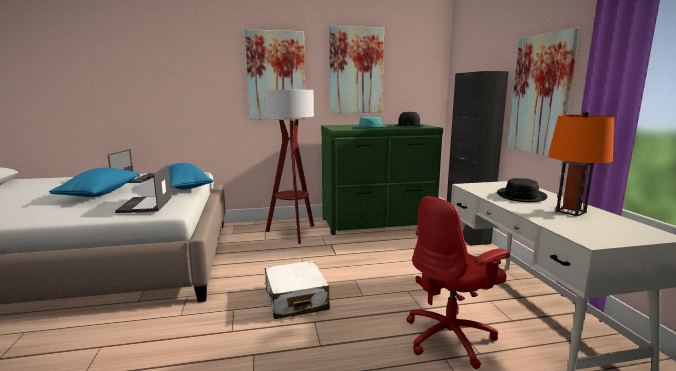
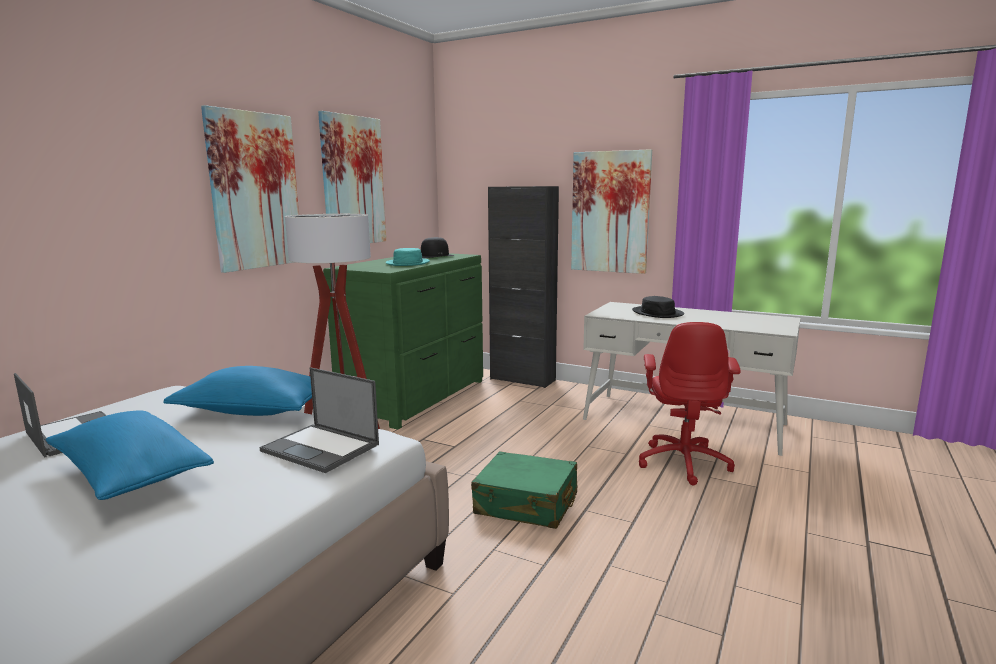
camera: 50 degrees left, 0 degrees up
white suitcase [264,260,330,319] -> green suitcase [471,451,577,529]
orange table lamp [548,111,614,216] -> none

